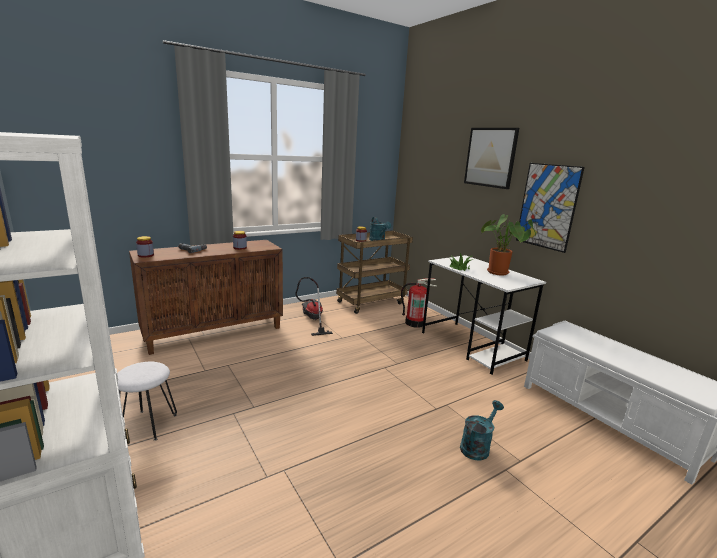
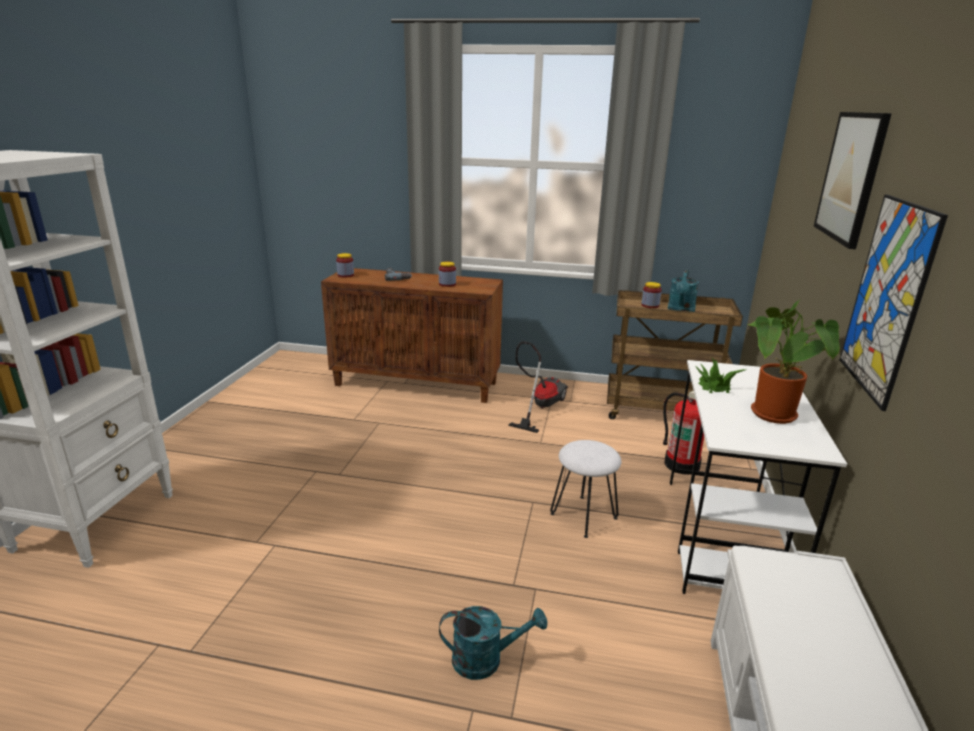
camera: 45 degrees right, 5 degrees up
white stool [117,362,177,441] -> white stool moved to [550,440,621,538]

